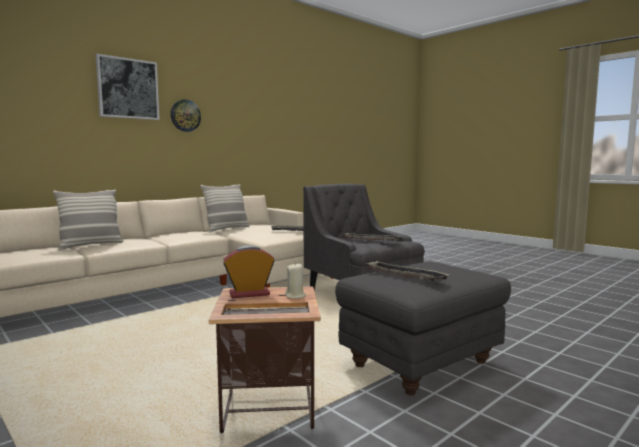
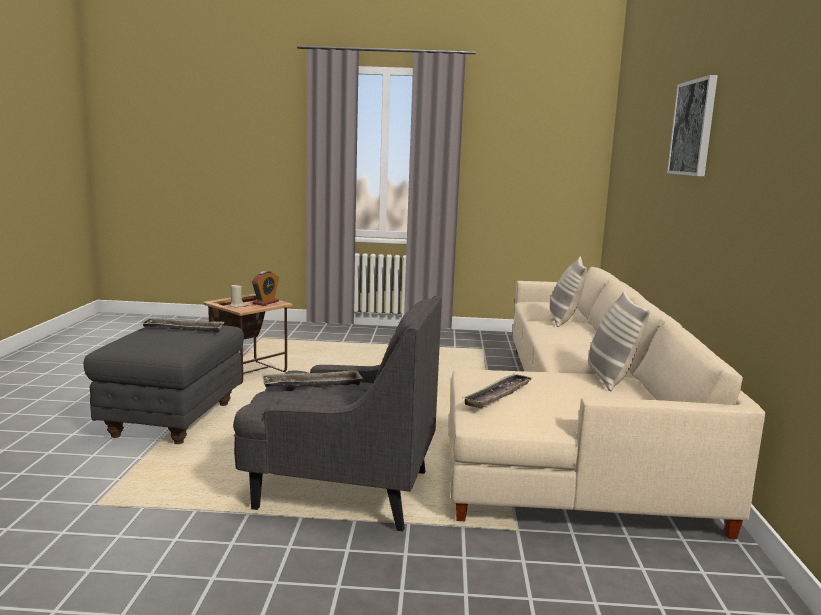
camera: 135 degrees right, 5 degrees up
wall clock [171,99,201,132] -> none

